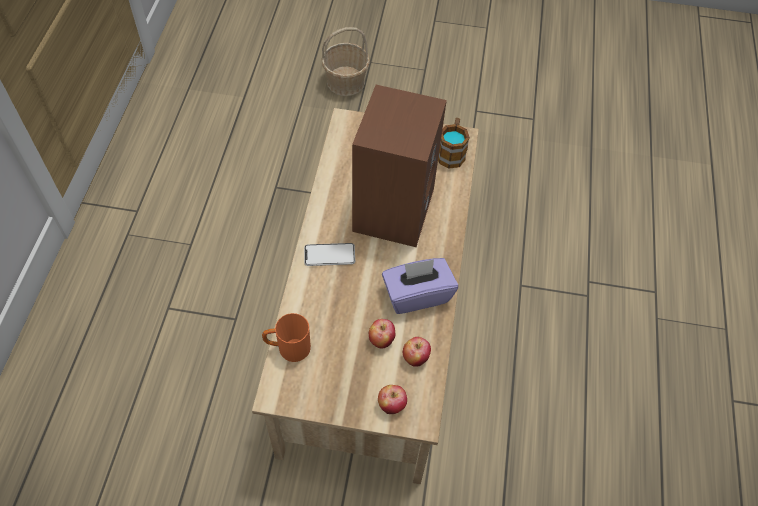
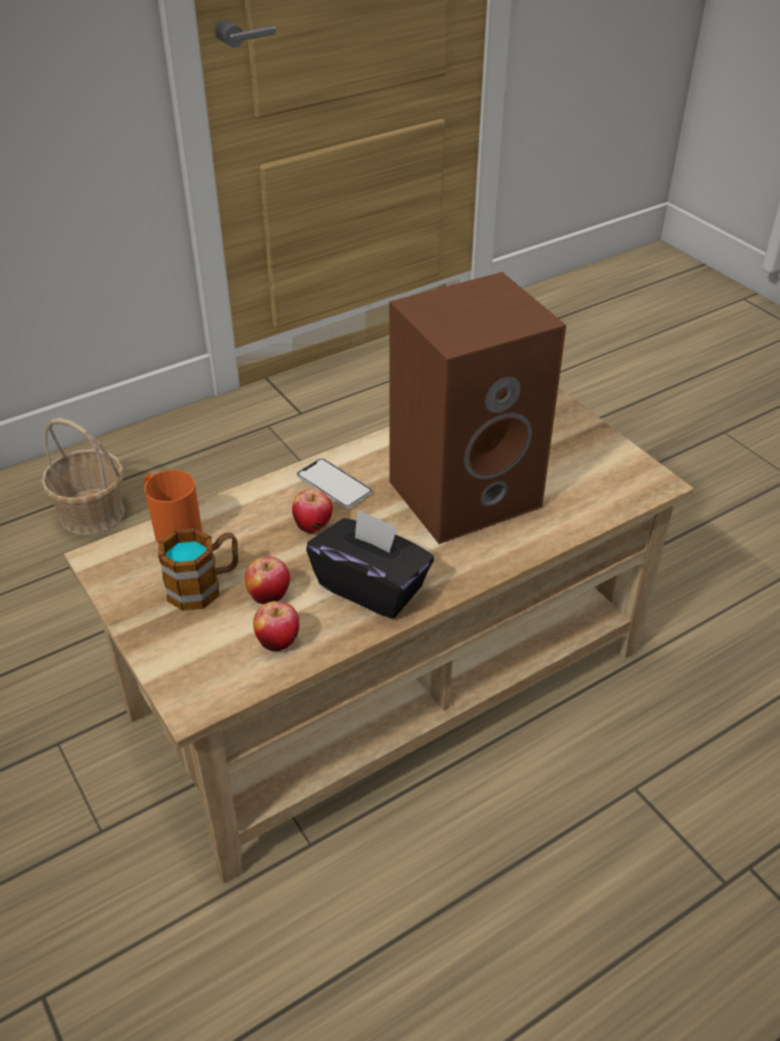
camera: 50 degrees right, 15 degrees down
basket [321,27,370,96] -> basket moved to [41,418,125,535]
apple [378,385,407,414] -> apple moved to [292,489,333,533]
purple tissue box [382,258,458,314] -> black tissue box [306,508,434,619]
mug [438,118,470,169] -> mug moved to [158,528,238,611]

